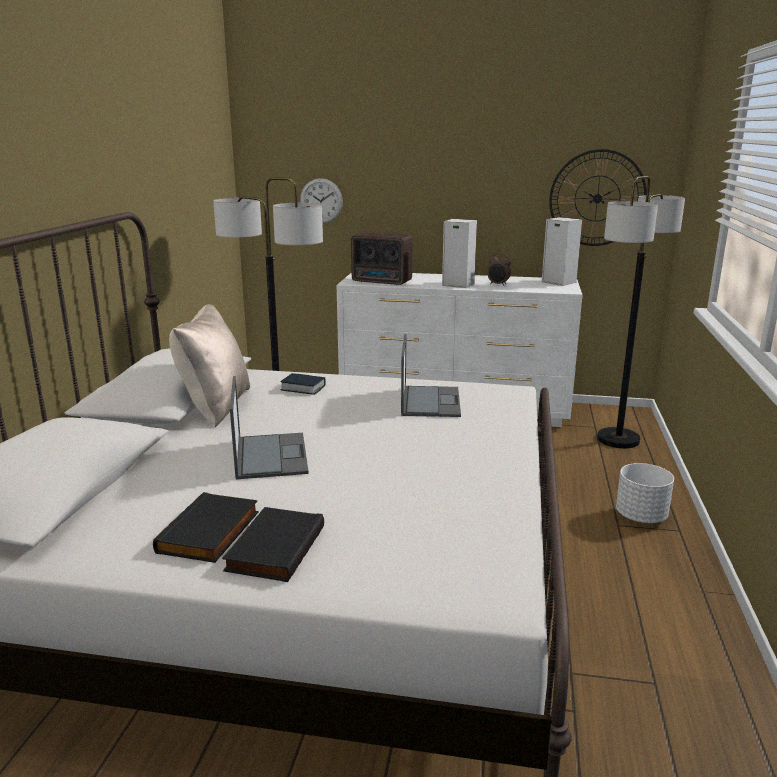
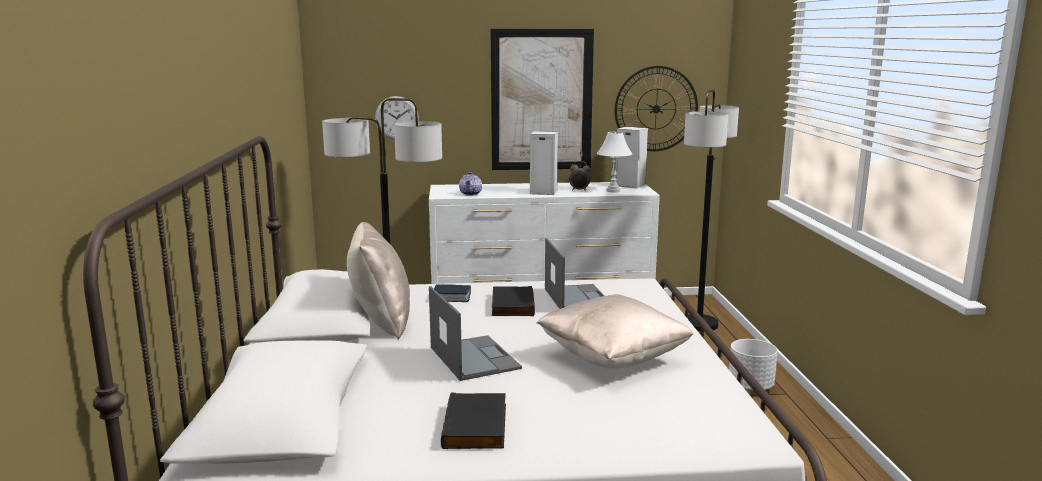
camera: 15 degrees left, 5 degrees down
black book [222,507,324,582] -> black book moved to [492,286,535,316]
radio [351,233,413,285] -> teapot [459,172,482,196]
none -> picture [491,29,594,170]
none -> beige pillow [537,294,693,369]
none -> white table lamp [597,132,632,193]

